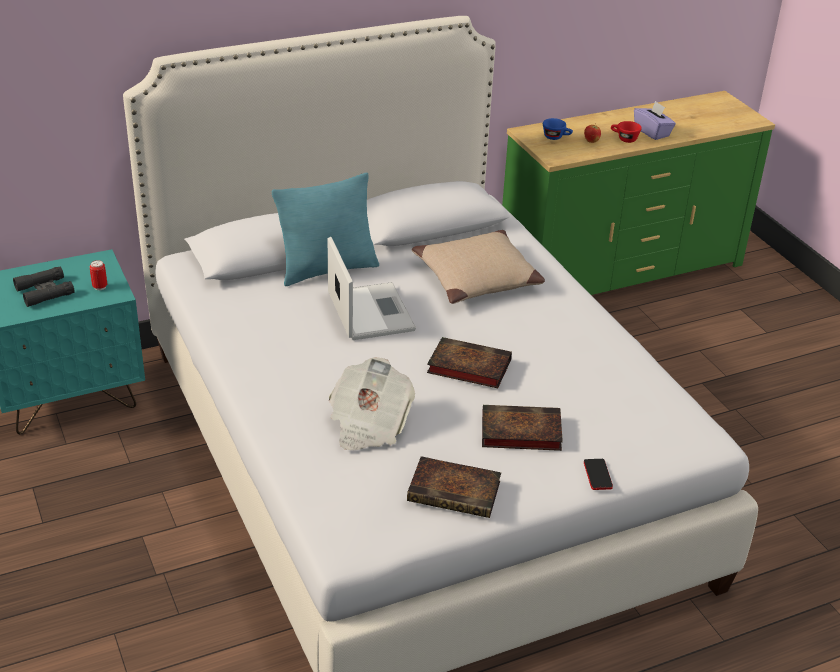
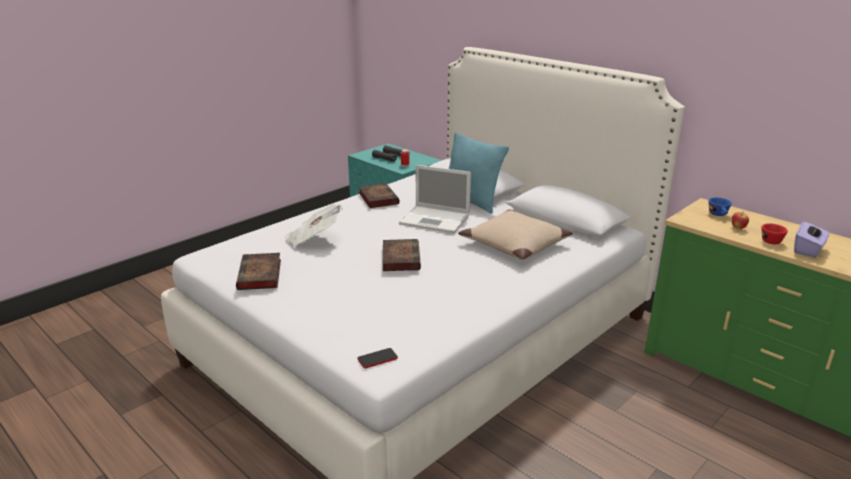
camera: 70 degrees right, 10 degrees down
laptop [328,237,416,340] -> laptop turned 60 degrees clockwise [399,165,471,233]
book [482,405,563,451] -> book moved to [359,183,399,208]
phone [584,459,613,490] -> phone moved to [358,348,398,368]

